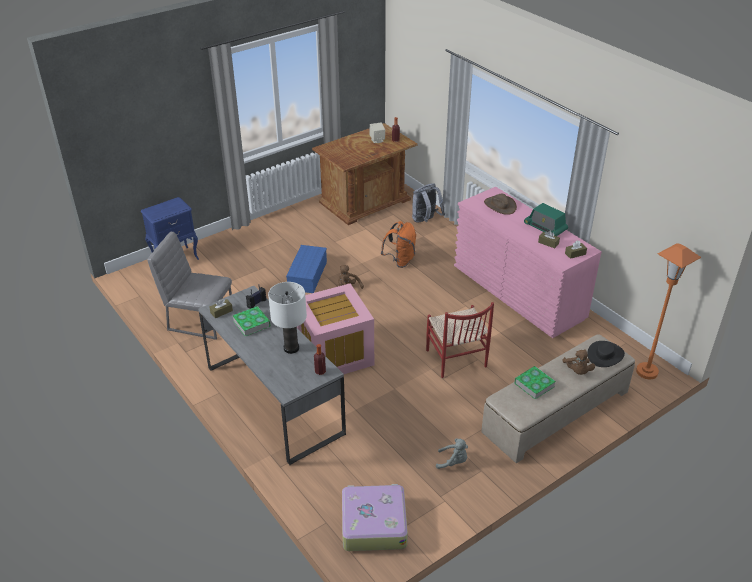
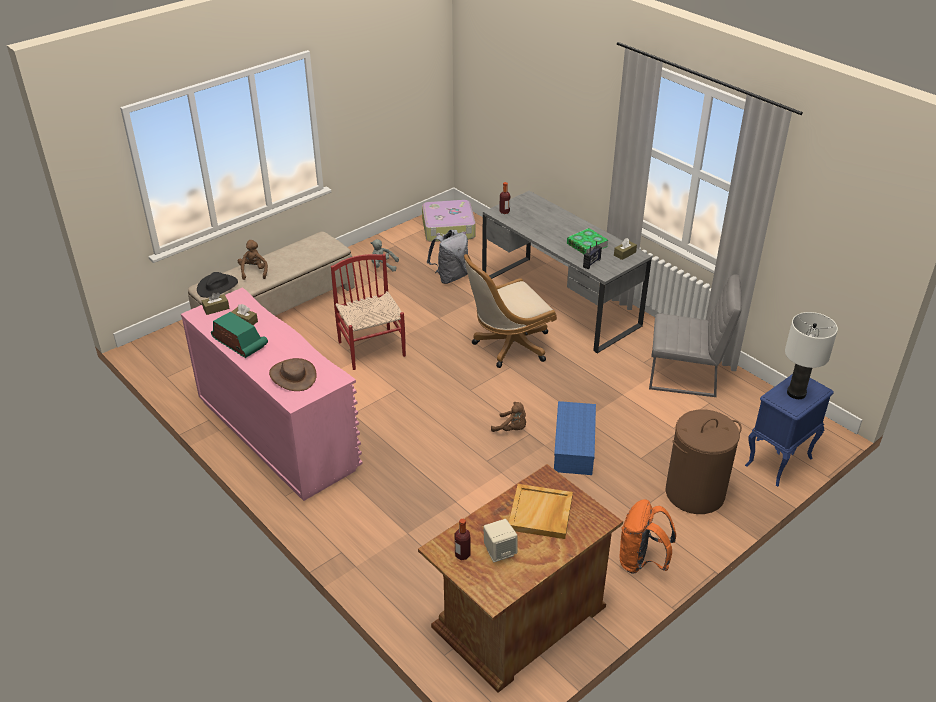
camera: 175 degrees right, 0 degrees up
white table lamp [268,282,307,354] -> white table lamp moved to [785,312,838,399]
pink storage box [297,283,374,374] -> office chair [464,254,557,368]
orange backpack [381,221,416,268] -> orange backpack moved to [620,499,676,574]
grey backpack [412,183,445,223] -> grey backpack moved to [427,230,468,284]
book [514,366,556,400] -> none
orange floor lamp [636,243,701,379] -> none
none -> beige tray [509,484,573,539]
none -> brown laundry basket [665,409,742,514]

